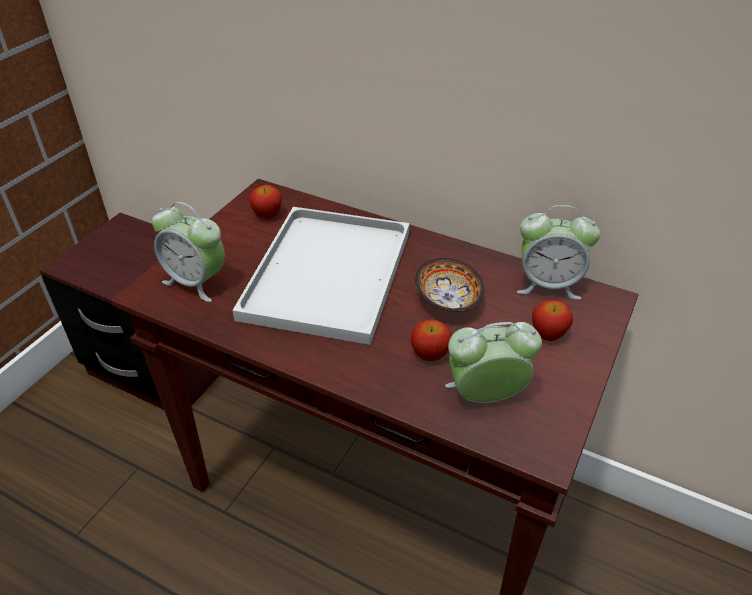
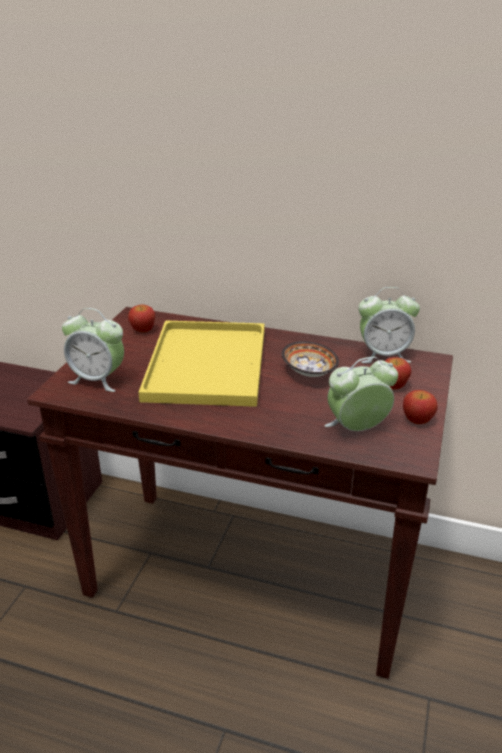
camera: 10 degrees left, 10 degrees down
white tray [232,207,410,345] -> yellow tray [138,320,265,407]
apple [411,319,452,361] -> apple moved to [403,390,438,424]

